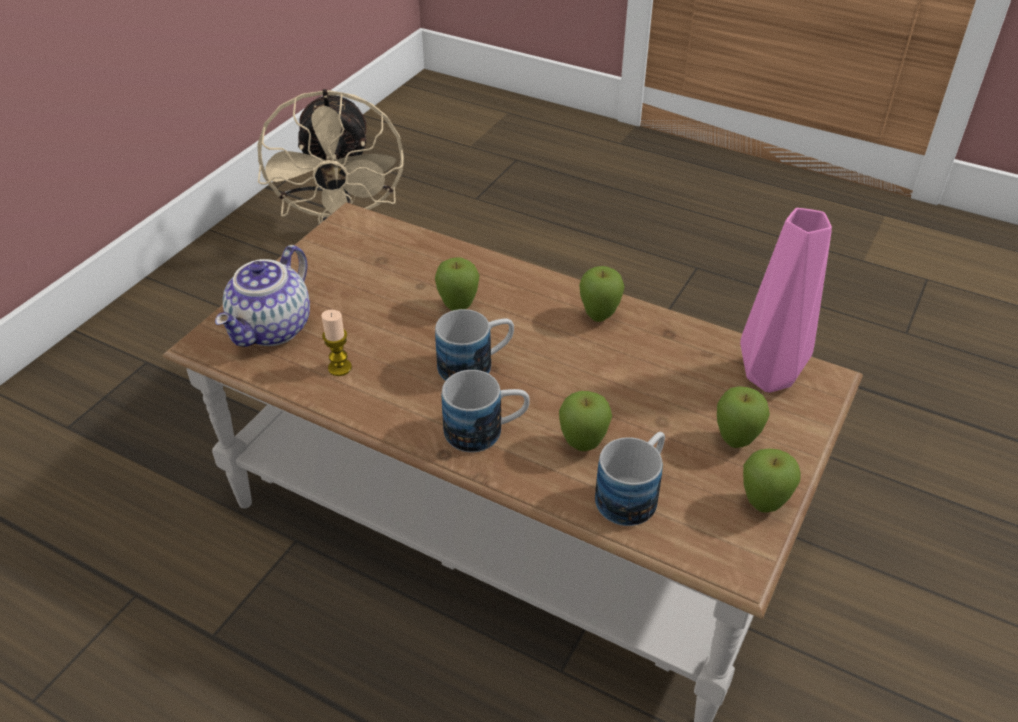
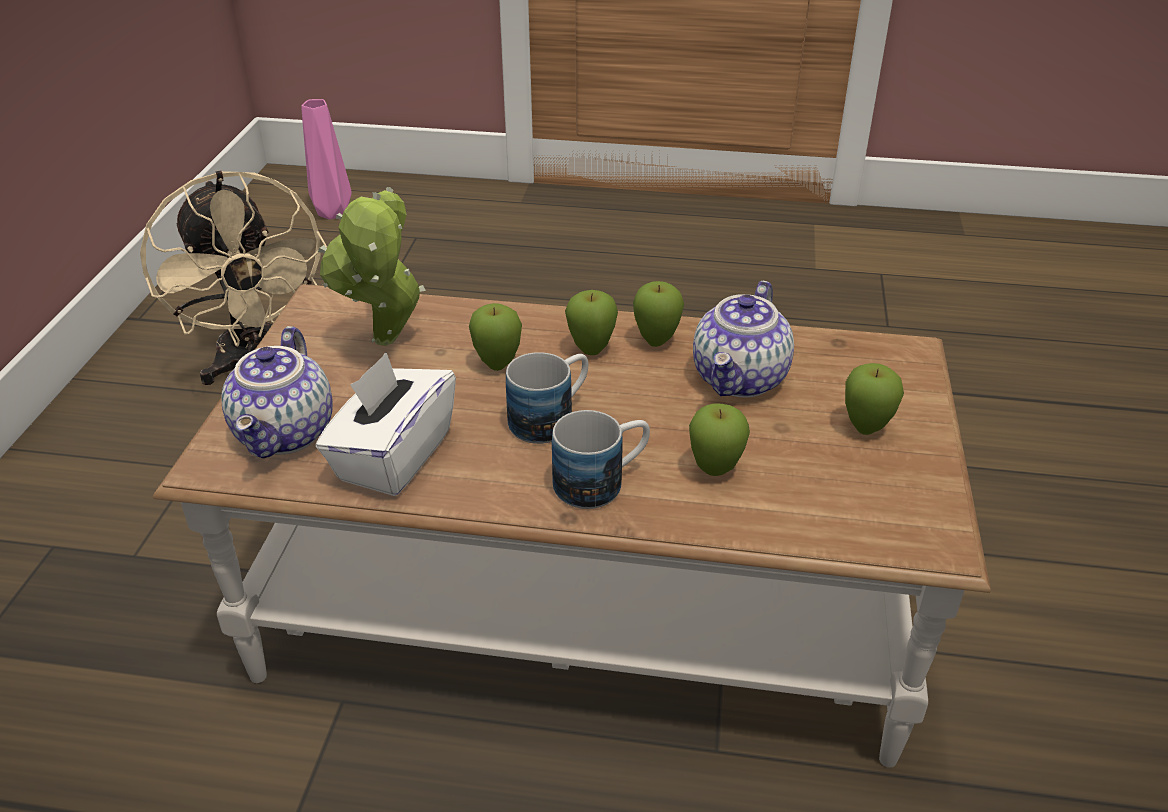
camera: 20 degrees left, 5 degrees down
candle [321,310,352,376] -> white tissue box [316,352,456,496]
mug [595,432,665,526] -> none
pink vase [740,208,832,393] -> pink vase moved to [301,99,352,219]
apple [743,448,801,513] -> apple moved to [565,290,618,355]
none -> potted plant [318,187,426,346]
none -> teapot [693,281,794,398]

